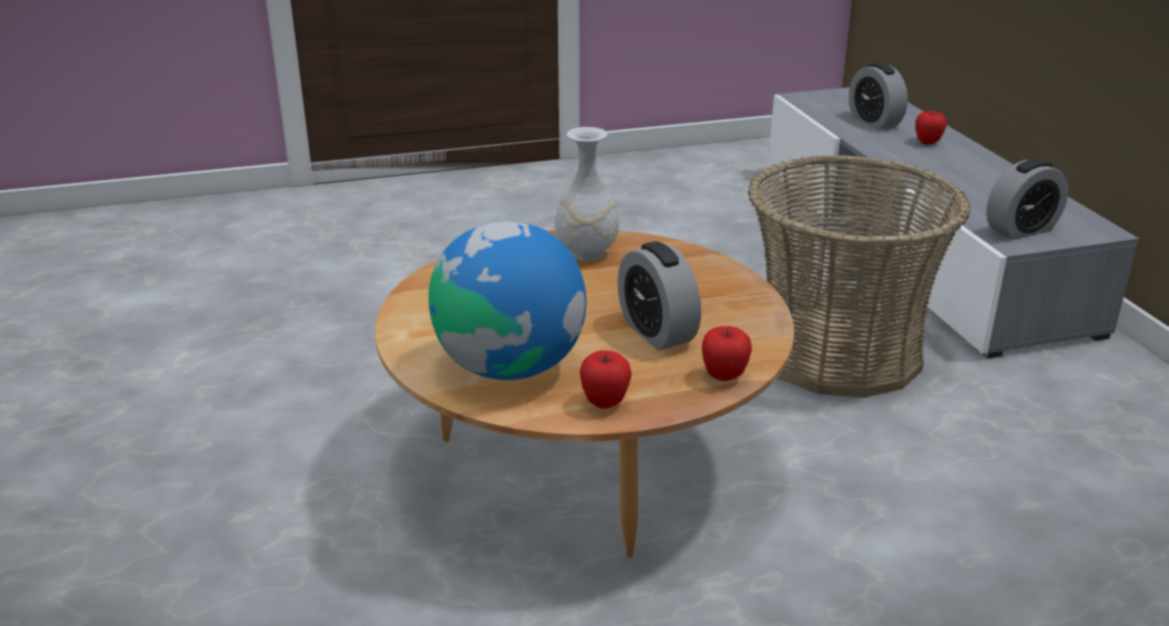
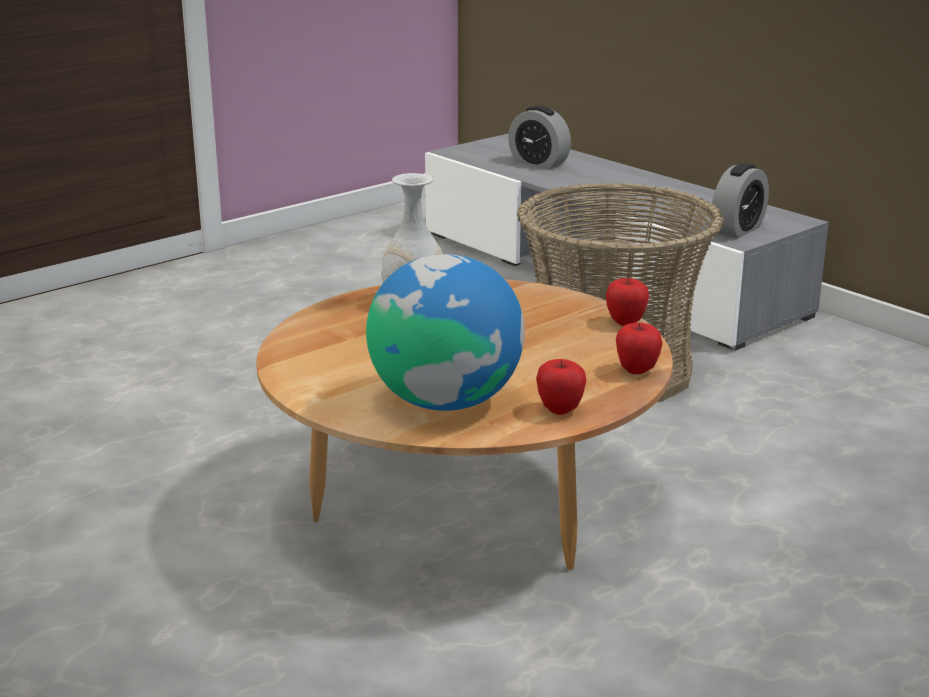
camera: 25 degrees left, 5 degrees down
alarm clock [618,241,701,351] -> none
apple [915,111,947,145] -> apple moved to [606,278,649,326]

